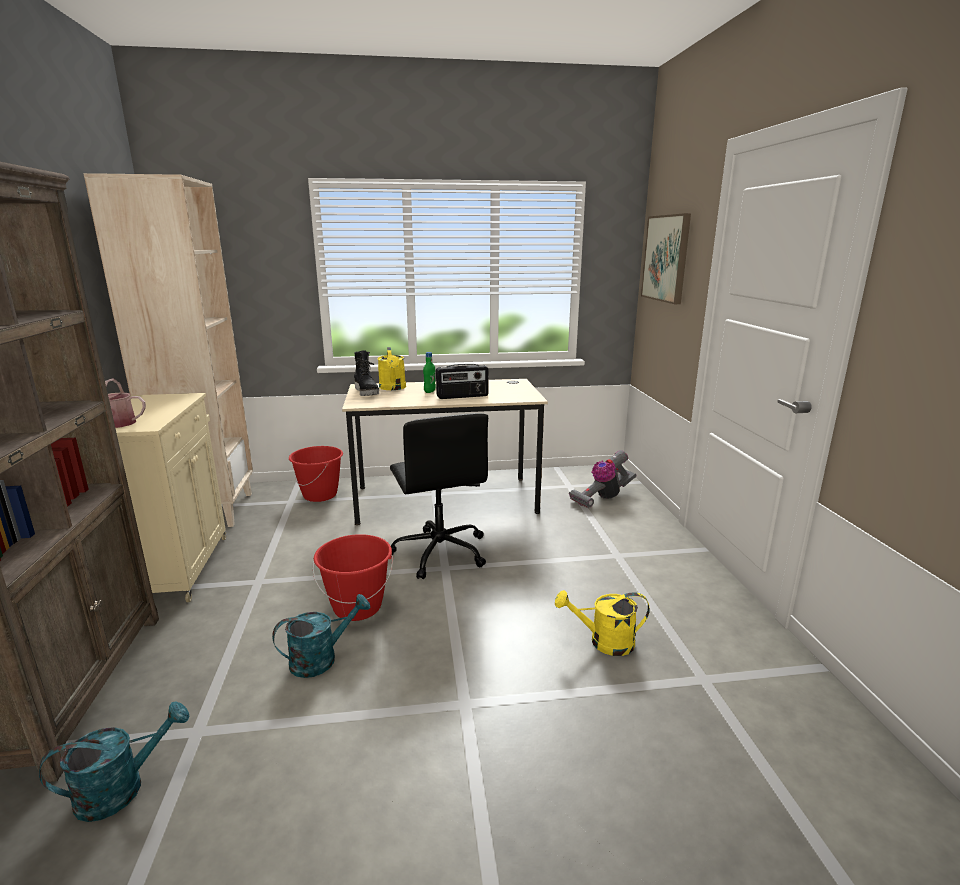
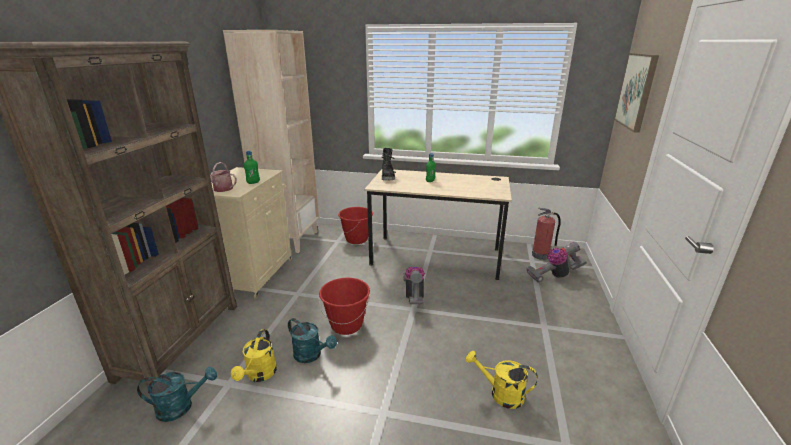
camera: 20 degrees right, 5 degrees up
turquoise watering can [272,594,370,678] -> turquoise watering can turned 45 degrees clockwise [288,318,337,363]
yellow watering can [377,347,406,390] -> yellow watering can moved to [231,329,277,382]
black office chair [390,413,488,579] -> vacuum cleaner [404,267,425,304]
radio [436,364,489,399] -> none
none -> green bottle [244,151,260,184]
none -> fire extinguisher [532,208,561,260]

